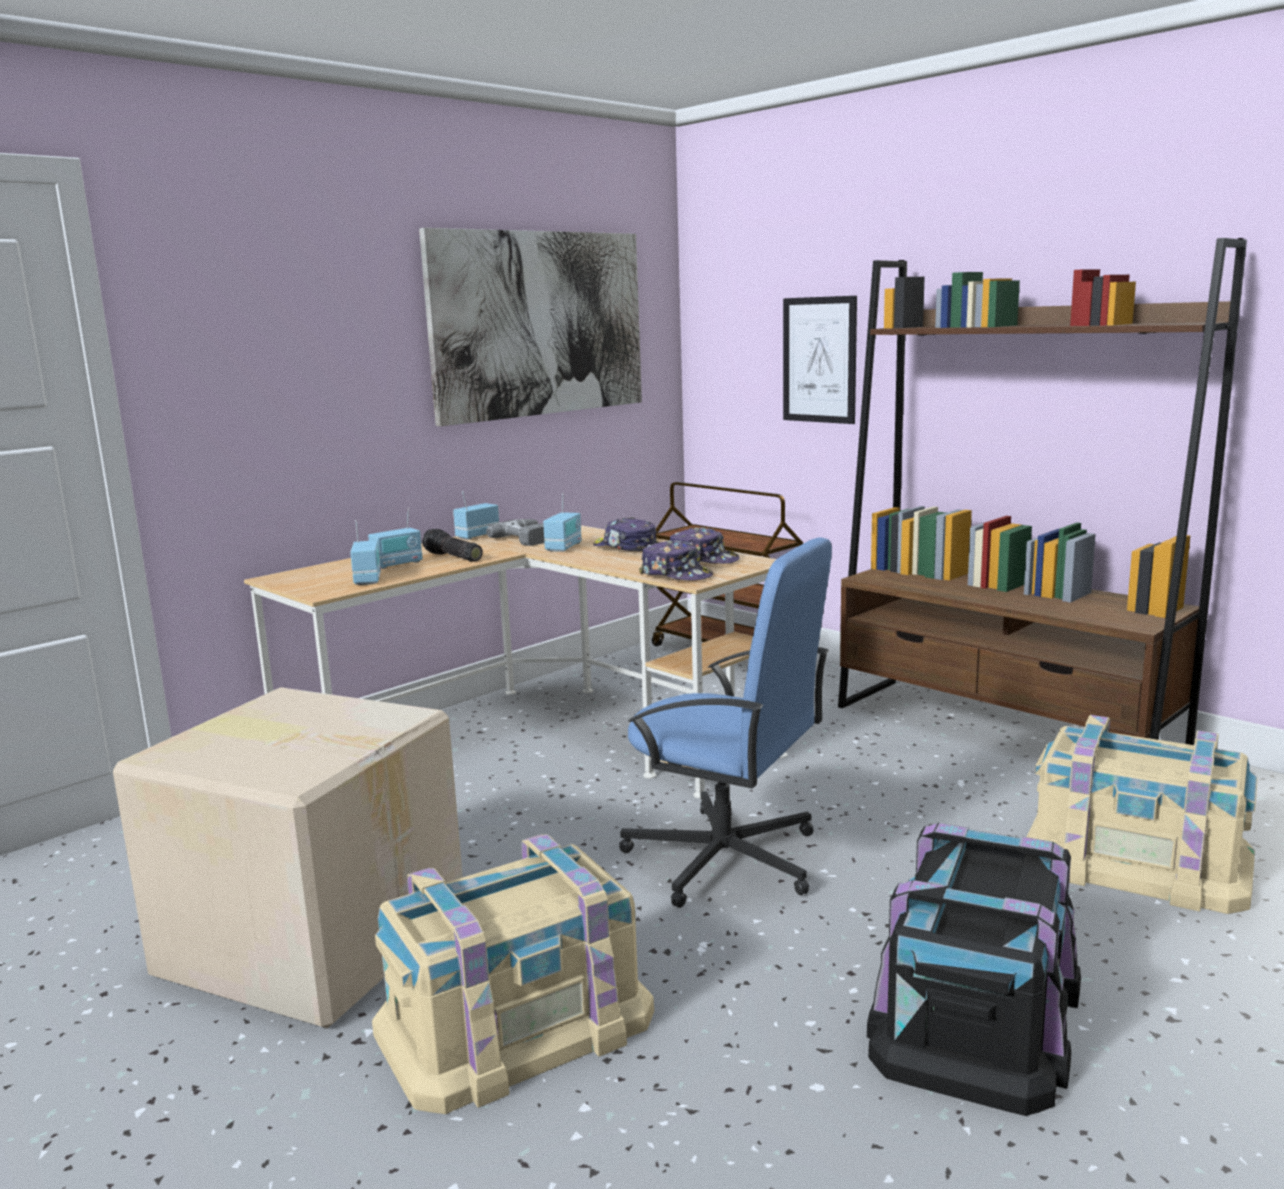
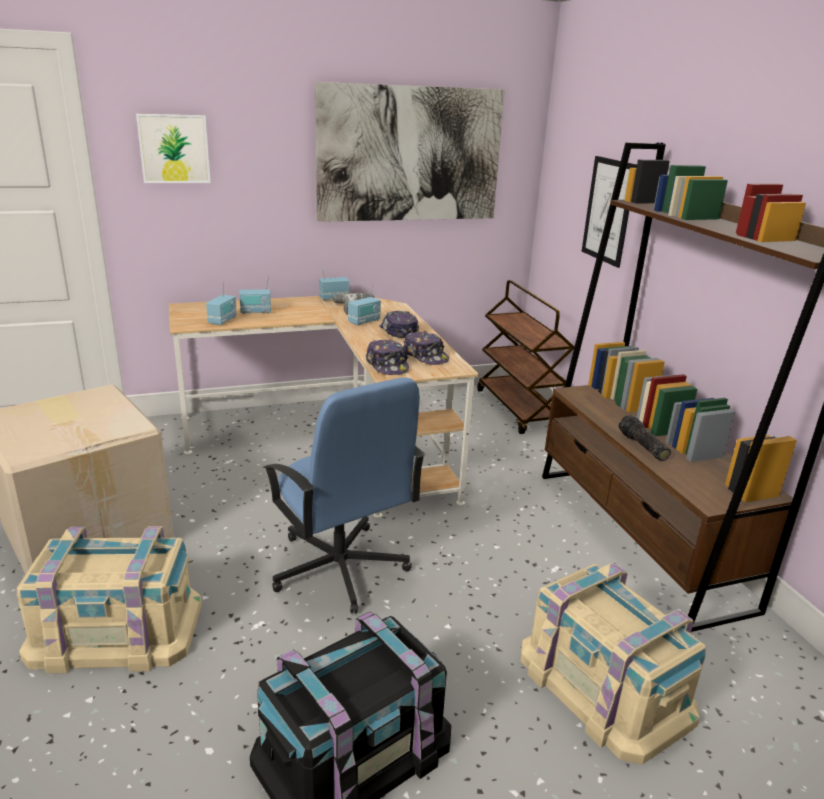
camera: 25 degrees right, 10 degrees up
flashlight [422,529,483,562] -> flashlight moved to [619,415,671,461]
none -> picture [136,114,211,183]

